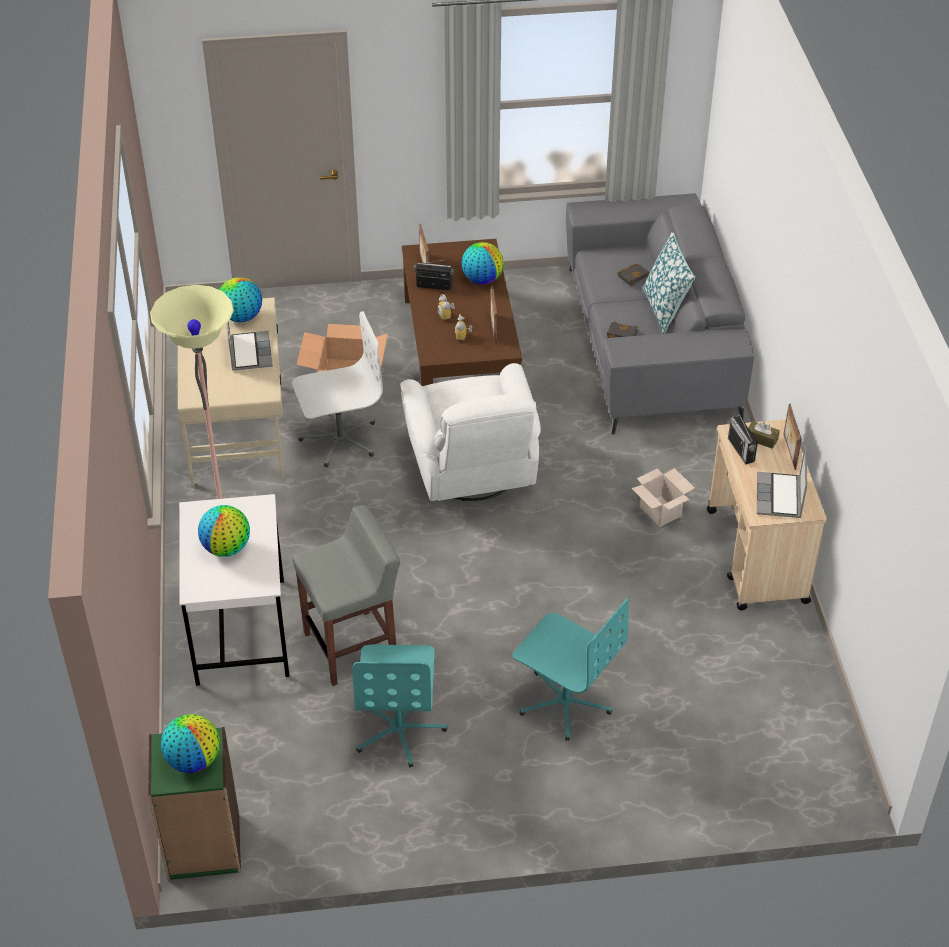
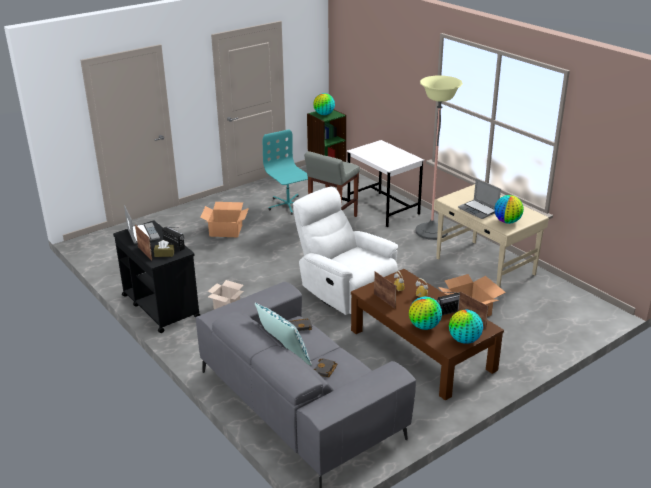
camera: 150 degrees right, 15 degrees down
globe [198,505,250,557] -> globe moved to [449,310,483,344]
white office chair [292,311,383,467] -> none
turquoise office chair [512,599,629,741] -> cardboard box [200,202,249,237]
beige cart [707,419,827,610] -> black cart [113,221,200,333]

